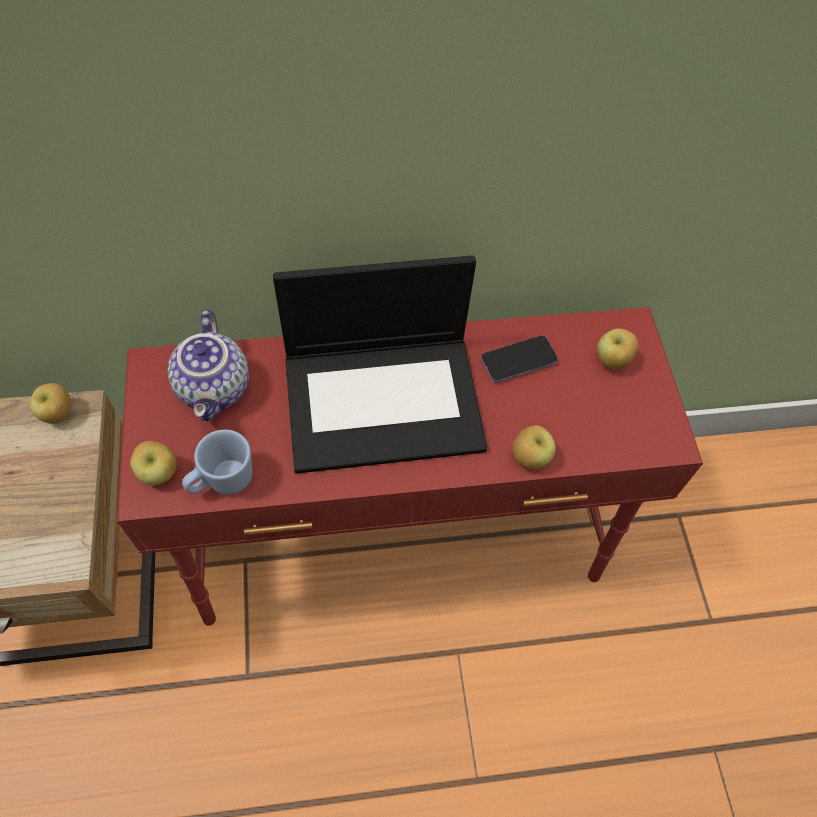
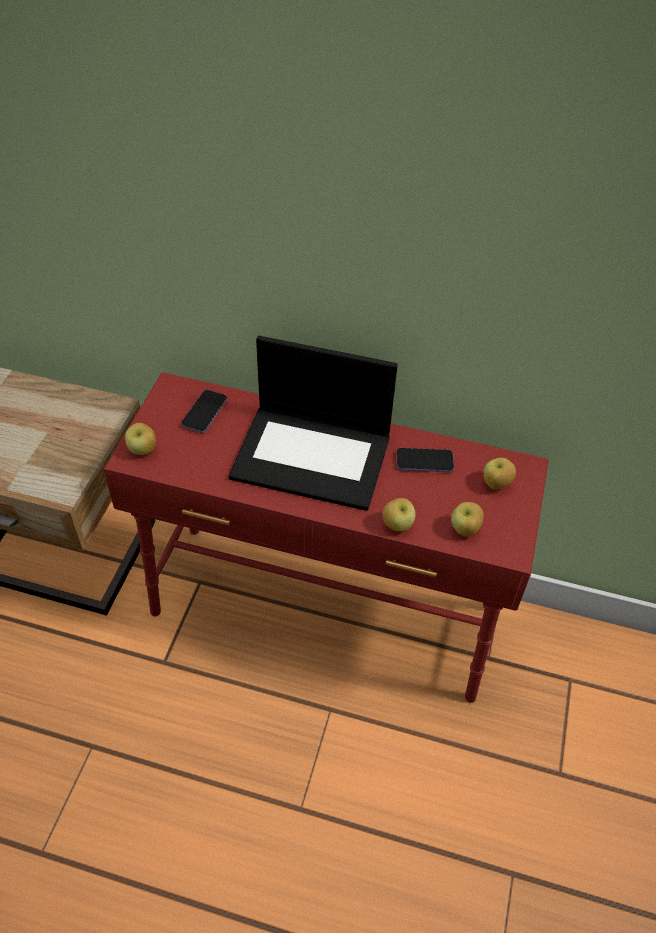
camera: 25 degrees right, 10 degrees down
apple [29,383,71,424] -> apple moved to [451,502,484,537]
teapot [168,310,249,421] -> phone [181,390,227,433]
blue mug [182,430,252,495] -> none

